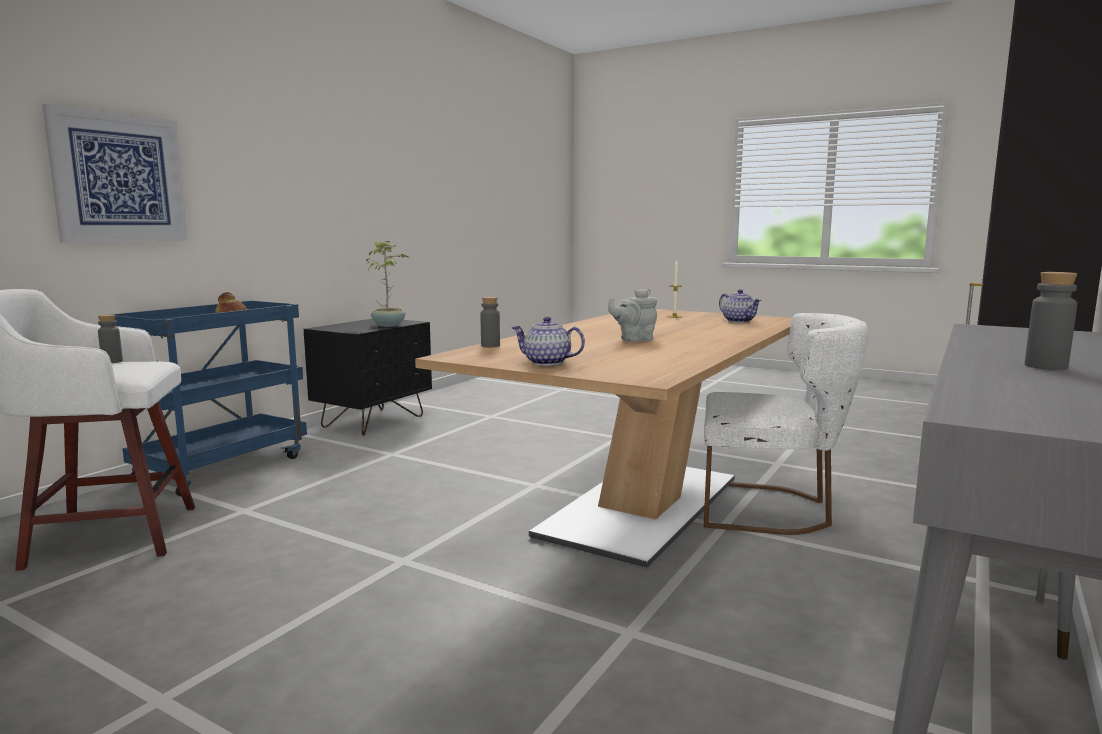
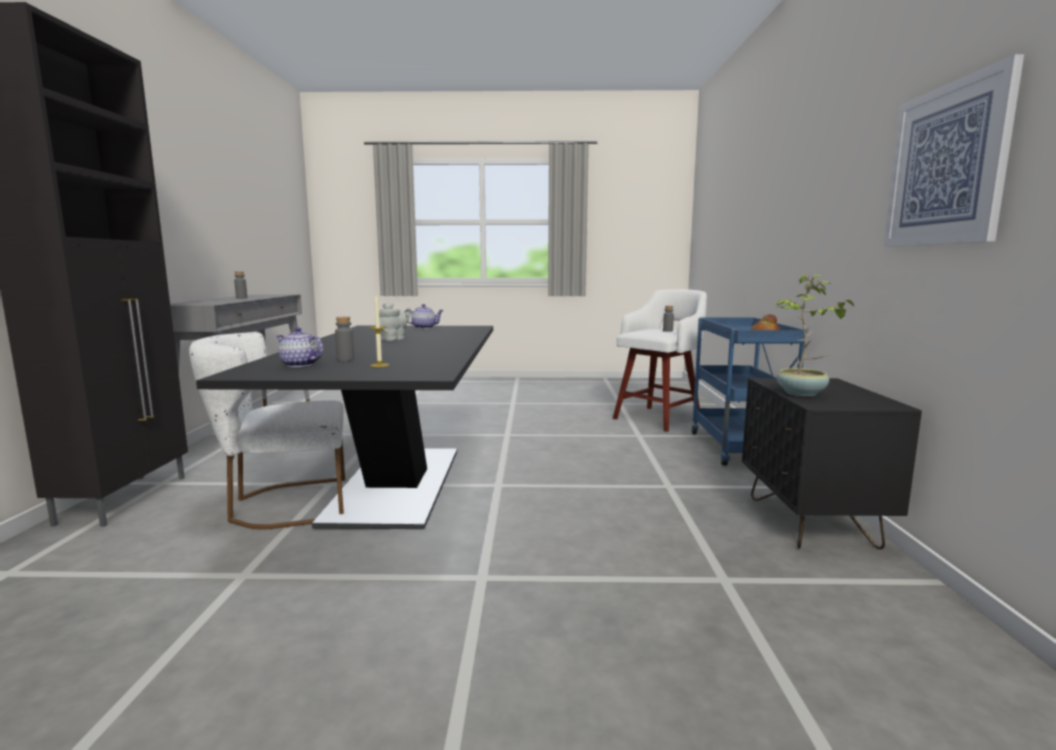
camera: 150 degrees right, 0 degrees up
picture [42,104,188,242] -> picture moved to [883,54,1024,247]
beige dining table [415,309,792,567] -> black dining table [196,326,493,529]
grey bottle [481,297,500,347] -> grey bottle moved to [335,317,354,361]

